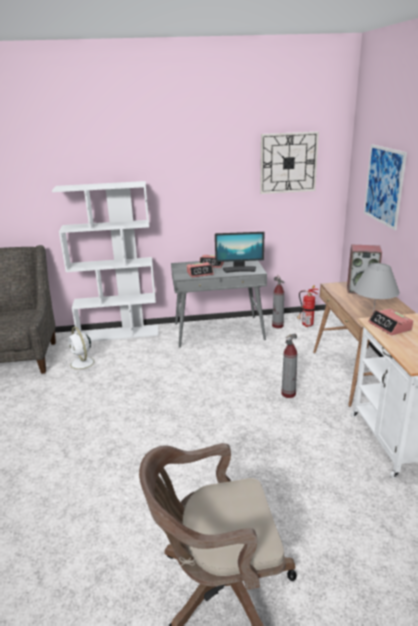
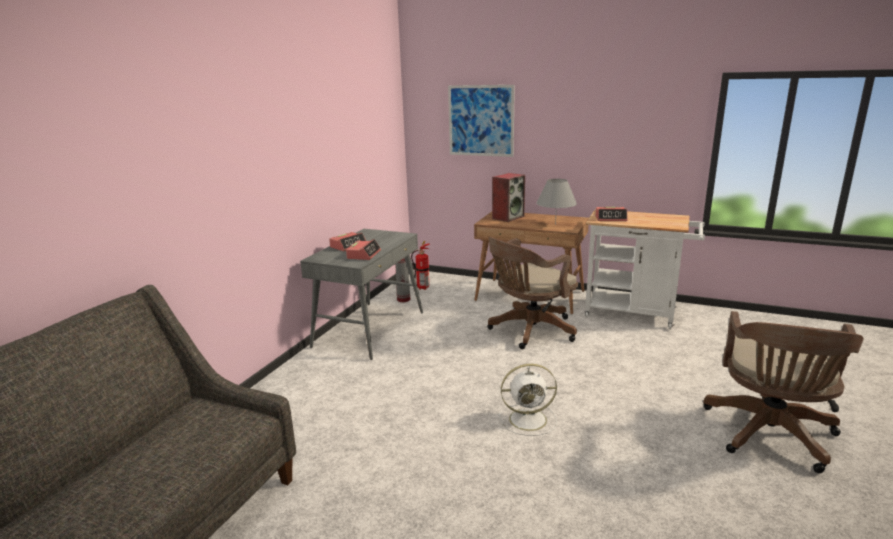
camera: 60 degrees left, 5 degrees down
white bookcase [52,181,159,342] -> none
white fan [65,327,101,373] -> white fan moved to [498,364,557,436]
monitor [215,232,264,273] -> none
wall clock [260,131,319,194] -> none
fire extinguisher [281,334,297,398] -> brown office chair [487,237,578,349]

